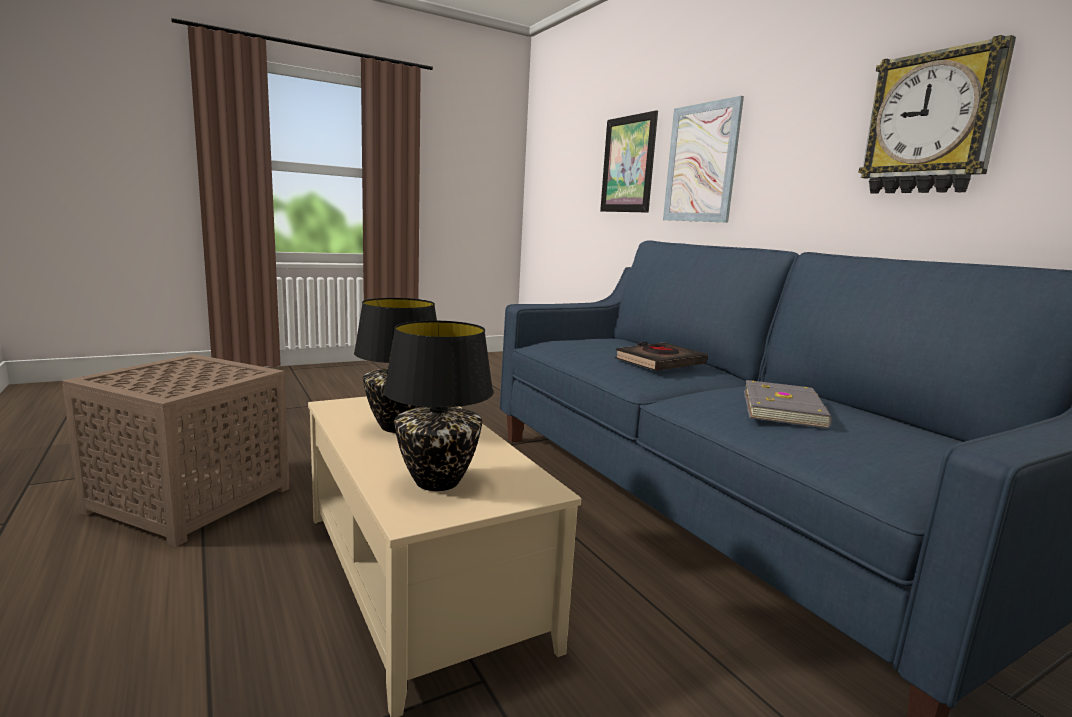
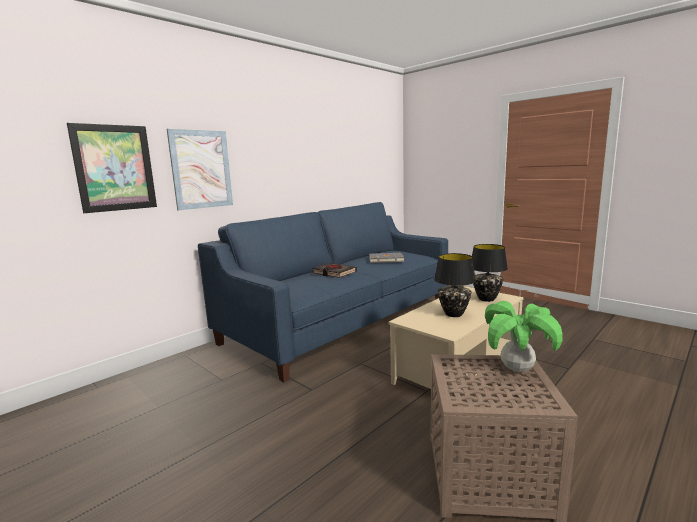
camera: 105 degrees left, 0 degrees up
wall clock [858,35,1016,194] -> none
none -> potted plant [485,301,563,372]

